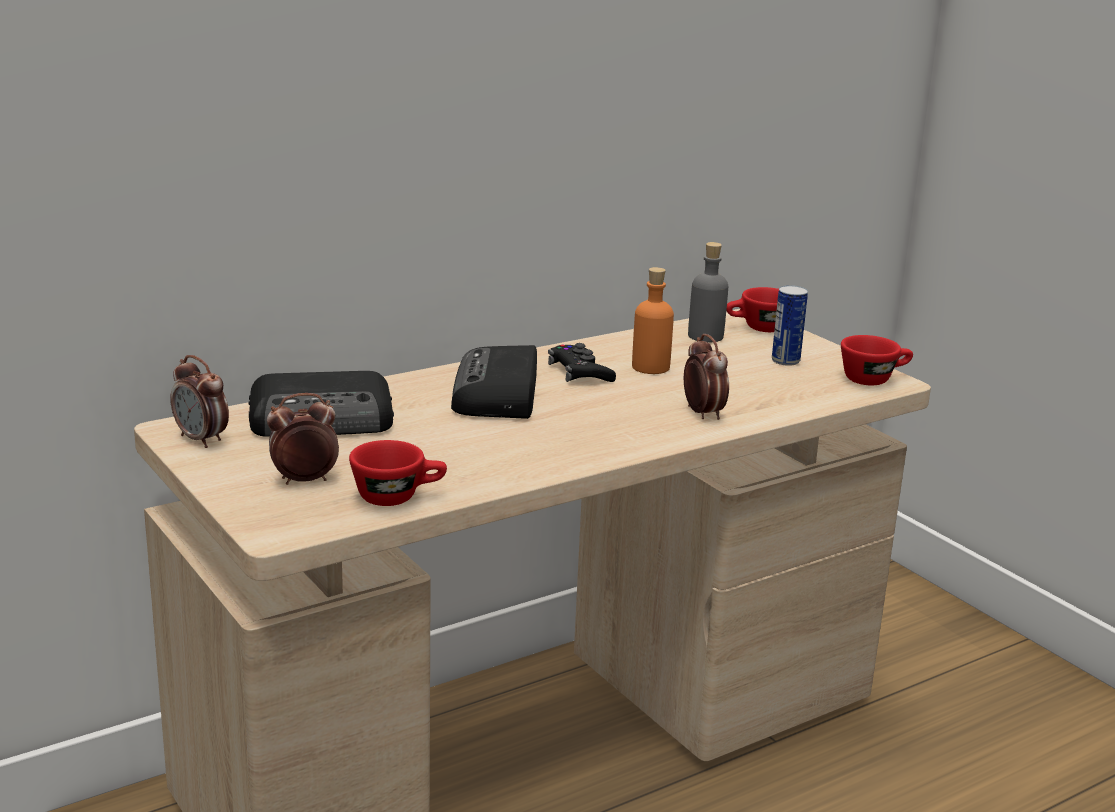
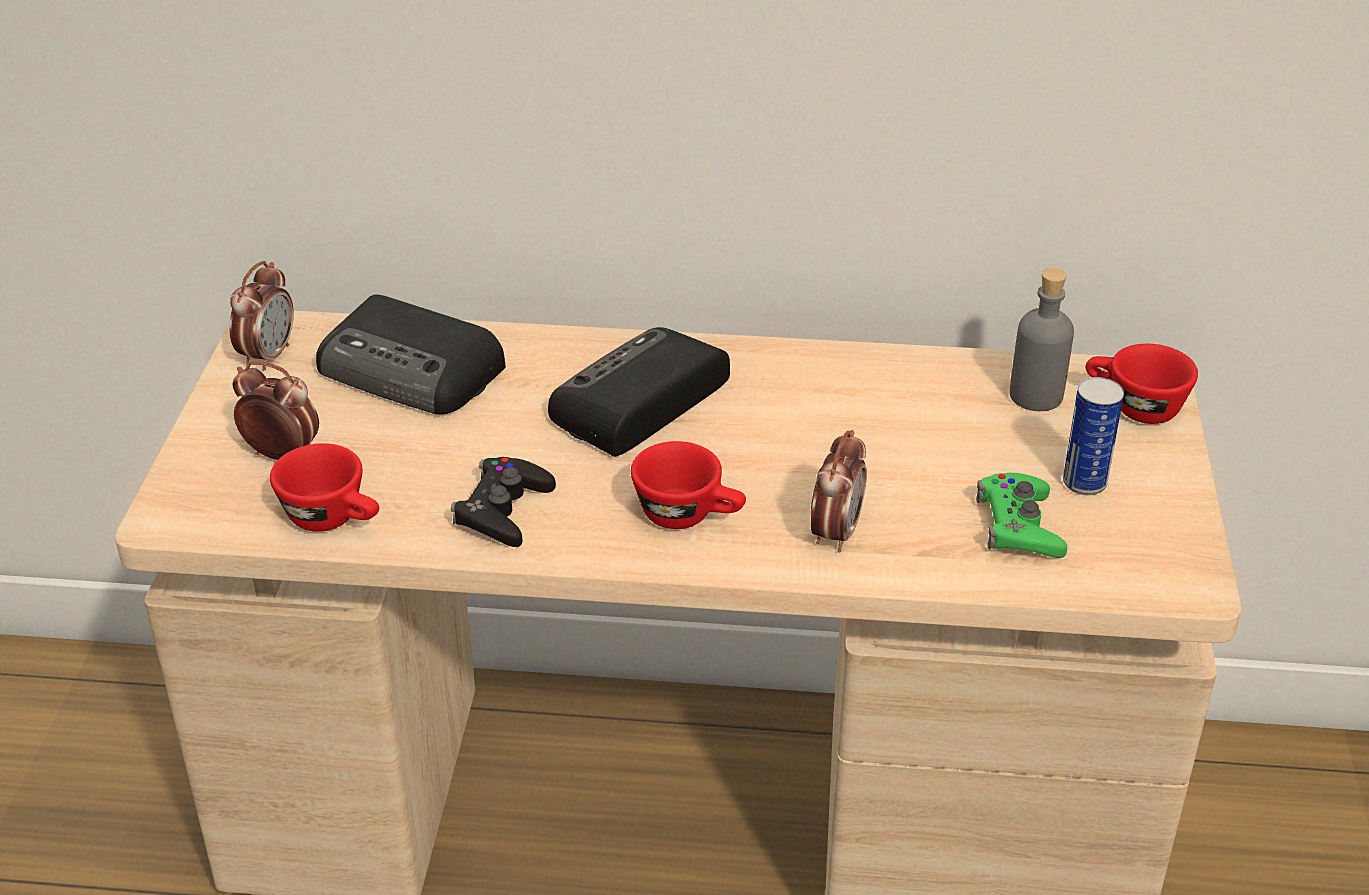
camera: 40 degrees right, 15 degrees up
alarm clock [170,355,229,448] -> alarm clock turned 150 degrees counterclockwise [229,261,294,370]
black game controller [548,343,616,382] -> black game controller moved to [451,457,556,547]
orange bottle [632,267,674,374] -> none
red cup [841,335,913,385] -> red cup moved to [631,441,746,529]
none -> green game controller [976,473,1067,558]

